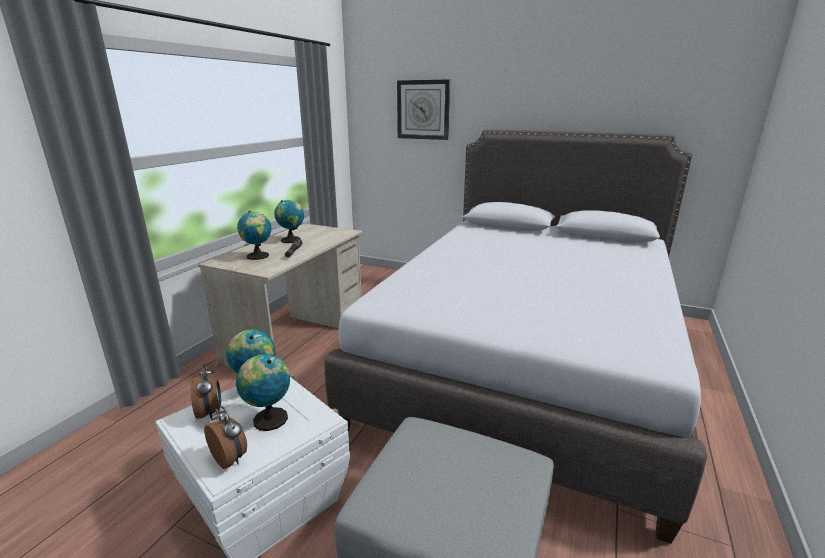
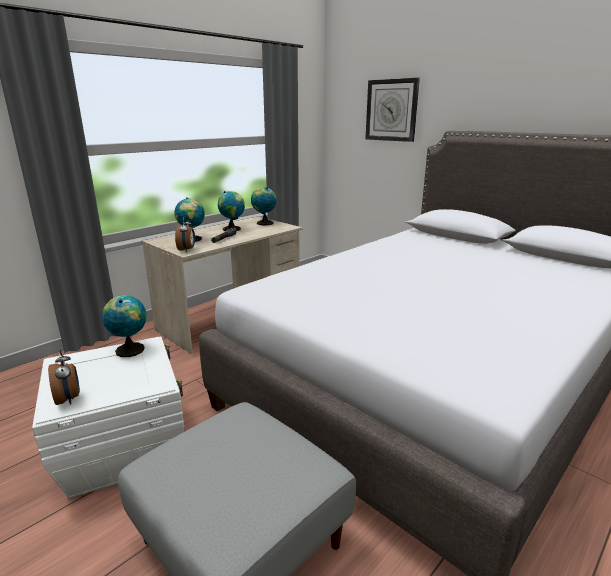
camera: 20 degrees right, 0 degrees up
alarm clock [191,364,221,419] -> alarm clock moved to [175,216,195,252]
globe [236,354,290,431] -> globe moved to [251,187,277,225]

